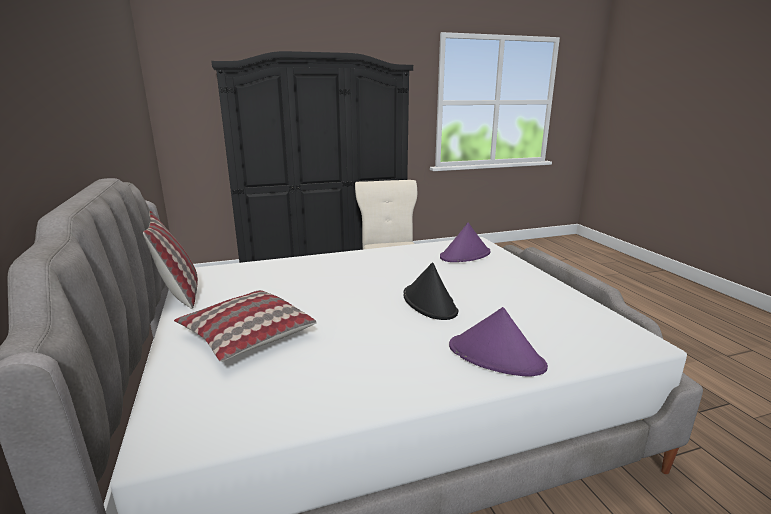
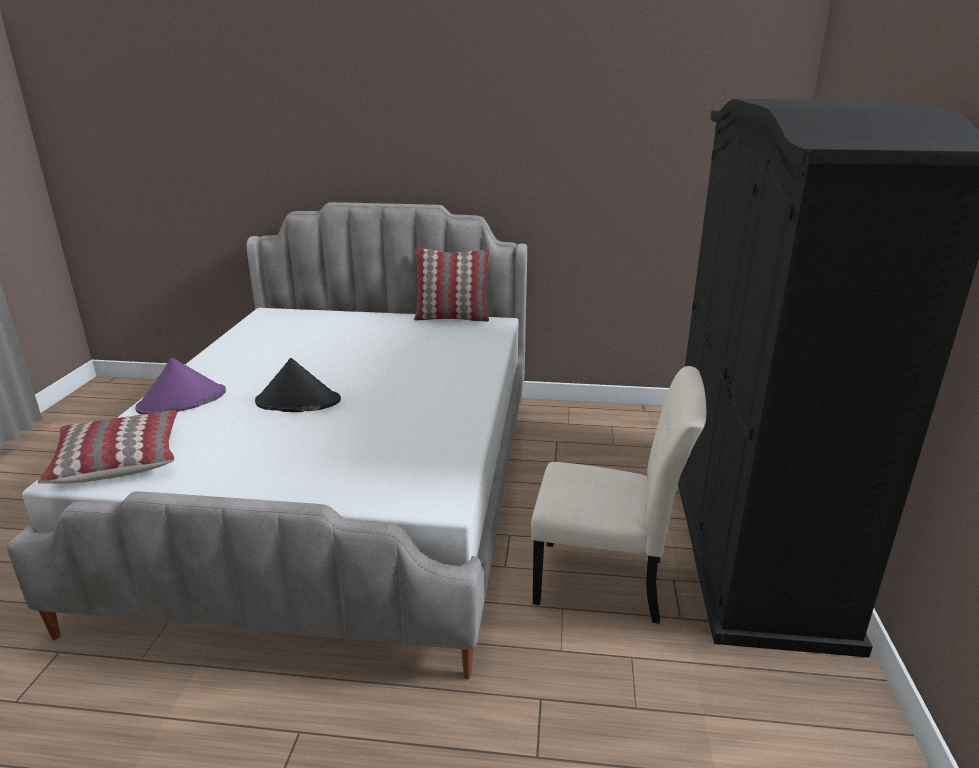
camera: 115 degrees right, 5 degrees up
pillow [174,290,317,362] -> pillow moved to [38,410,178,484]
purple hat [440,223,490,262] -> none

